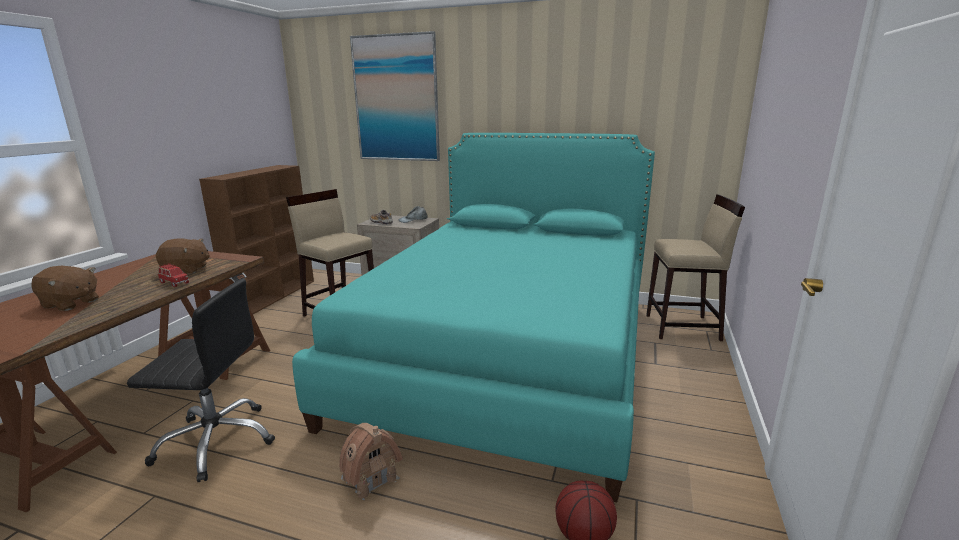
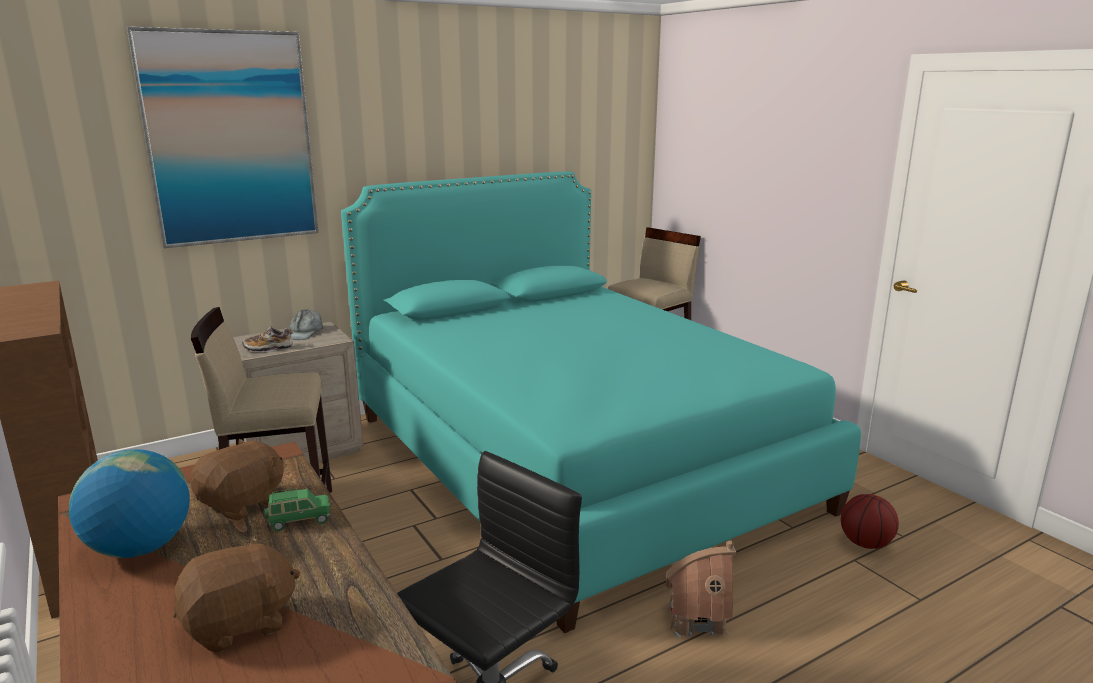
camera: 50 degrees left, 0 degrees up
red toy car [158,263,189,287] -> green toy car [265,488,330,531]
none -> globe [69,449,190,558]

